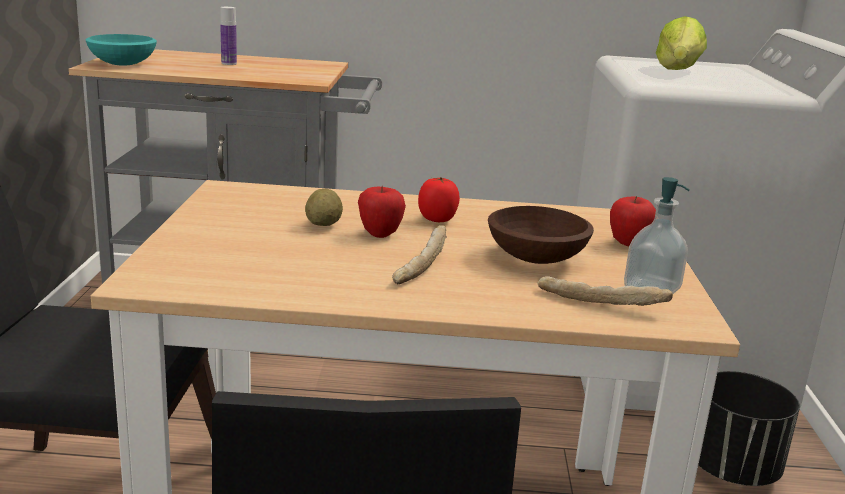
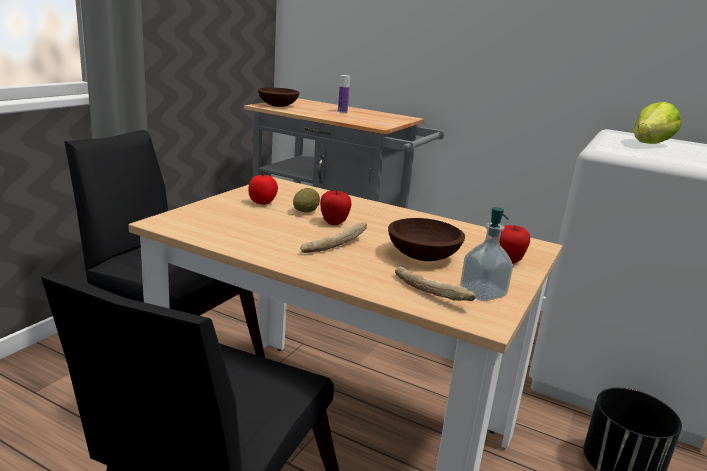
camera: 25 degrees right, 0 degrees up
turquoise bowl [85,34,157,66] -> brown bowl [258,87,299,107]
tomato [418,177,460,222] -> tomato moved to [248,174,278,205]

